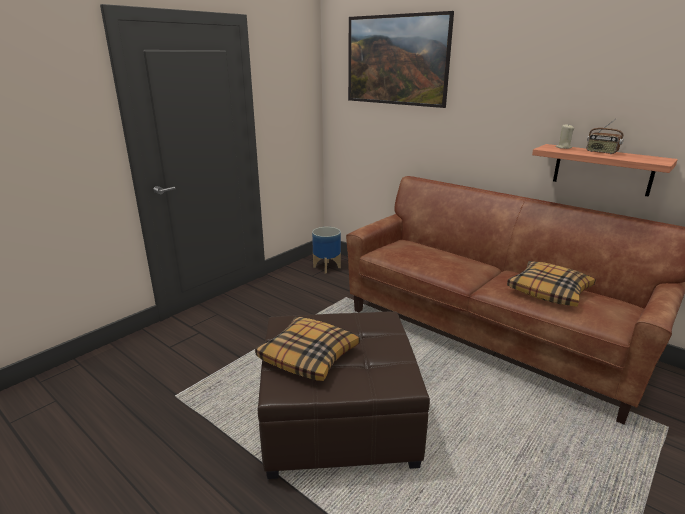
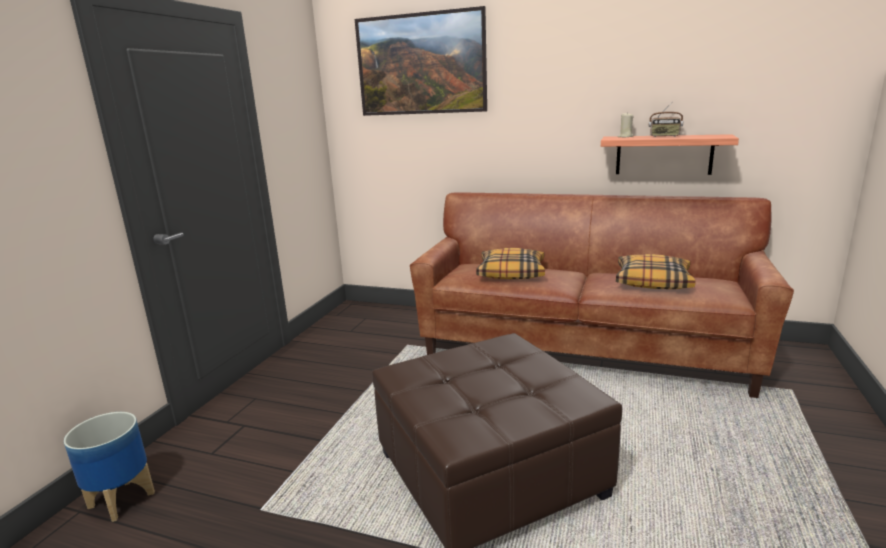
camera: 20 degrees left, 5 degrees down
pillow [255,317,360,381] -> pillow moved to [476,248,545,279]
planter [312,227,341,274] -> planter moved to [64,412,155,522]

